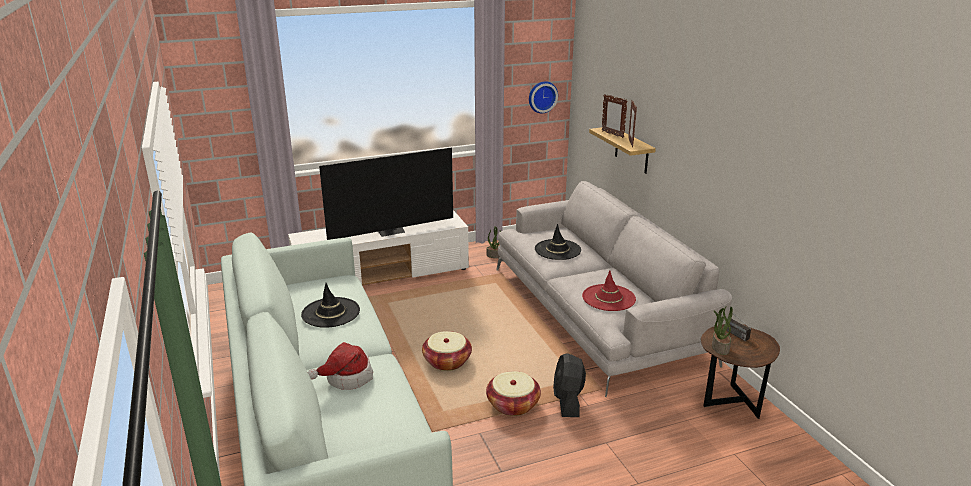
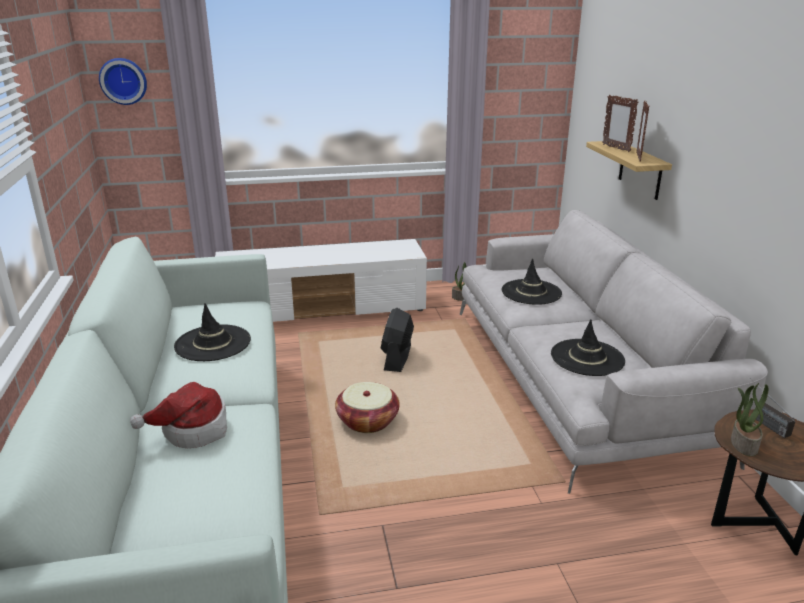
camera: 10 degrees right, 0 degrees up
television [319,148,453,240] -> none
basket [486,371,541,416] -> none
wall clock [529,81,558,113] -> wall clock moved to [99,58,147,105]
black fan [553,353,586,417] -> black fan moved to [381,308,414,372]
red hat [582,270,636,311] -> black hat [551,319,625,376]

